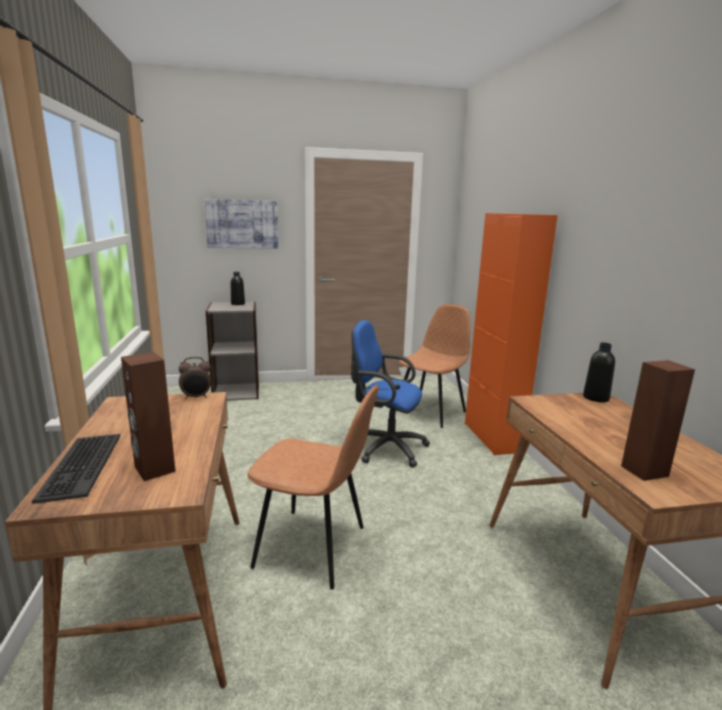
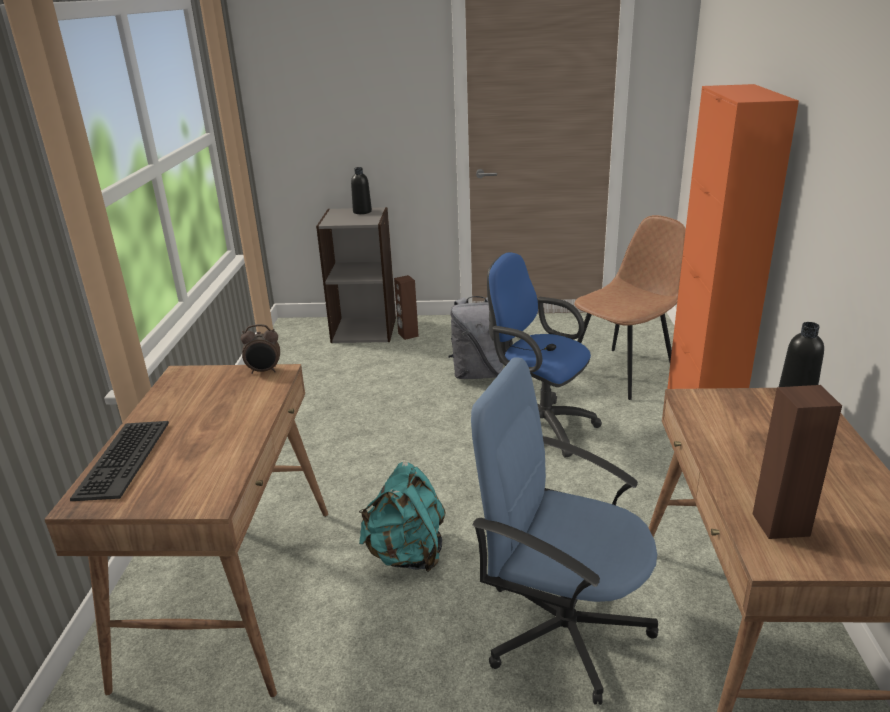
camera: 15 degrees right, 10 degrees up
brown speaker [121,352,176,481] -> brown speaker moved to [394,275,419,340]
picture [204,199,278,249] -> none
brown chair [247,385,379,590] -> turquoise backpack [359,462,446,572]
none -> grey backpack [448,296,503,379]
none -> blue office chair [471,358,659,705]

